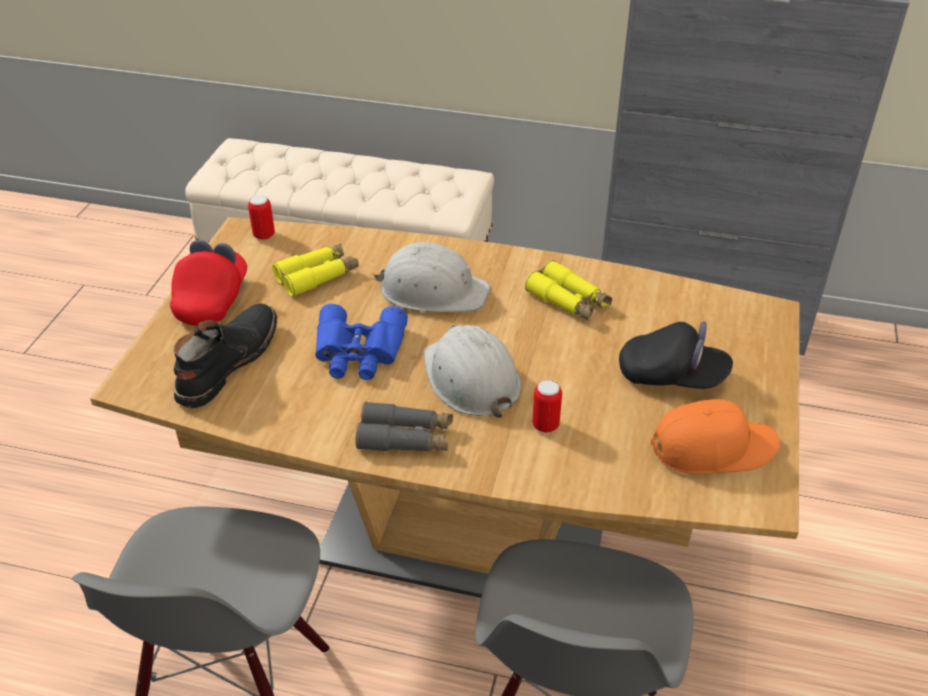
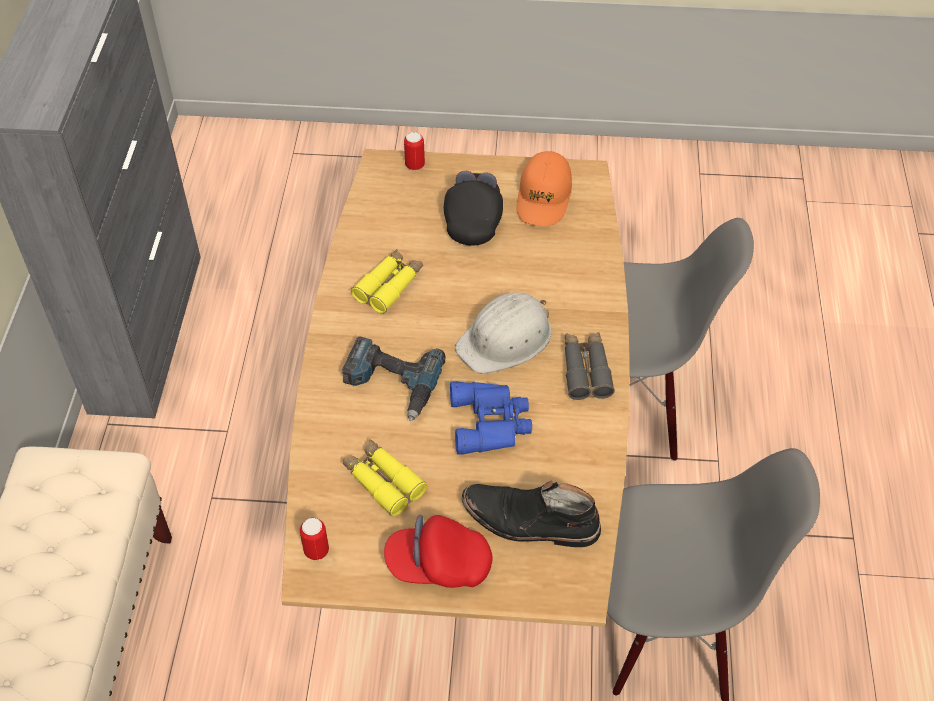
camera: 100 degrees left, 10 degrees up
white hard hat [374,242,490,312] -> power drill [342,336,446,421]
can [532,380,562,433] -> can moved to [404,132,425,170]
orange cap [651,399,780,474] -> orange cap turned 150 degrees counterclockwise [516,151,572,226]

